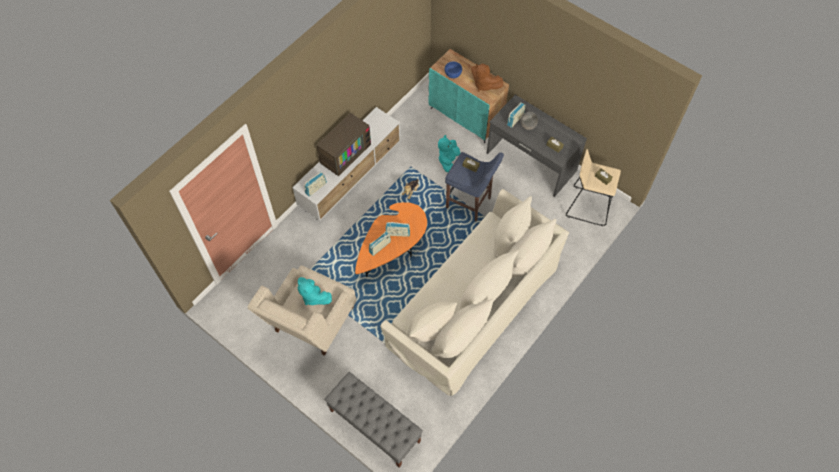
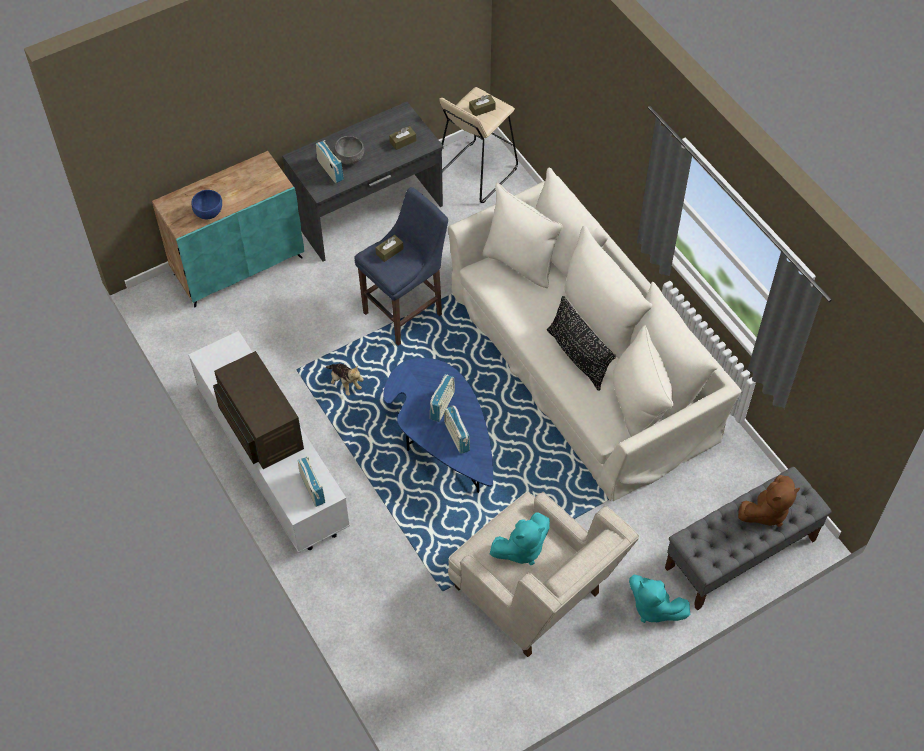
camera: 70 degrees left, 5 degrees down
orange coffee table [355,202,427,277] -> blue coffee table [384,358,493,493]
turquoise plush toy [438,135,460,172] -> turquoise plush toy moved to [629,575,690,623]
brown plush toy [471,64,503,92] -> brown plush toy moved to [738,475,800,527]
none -> black pillow [547,296,616,391]

